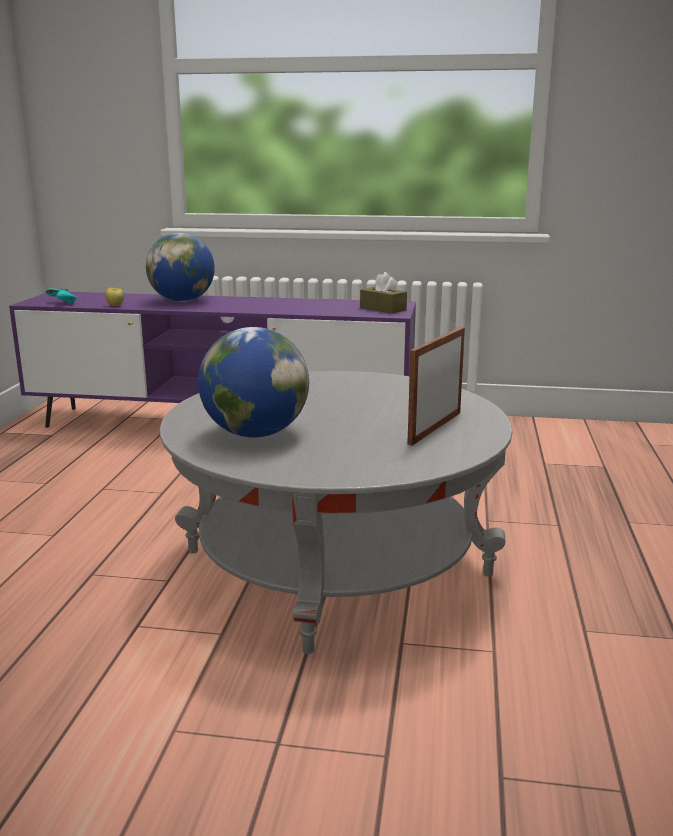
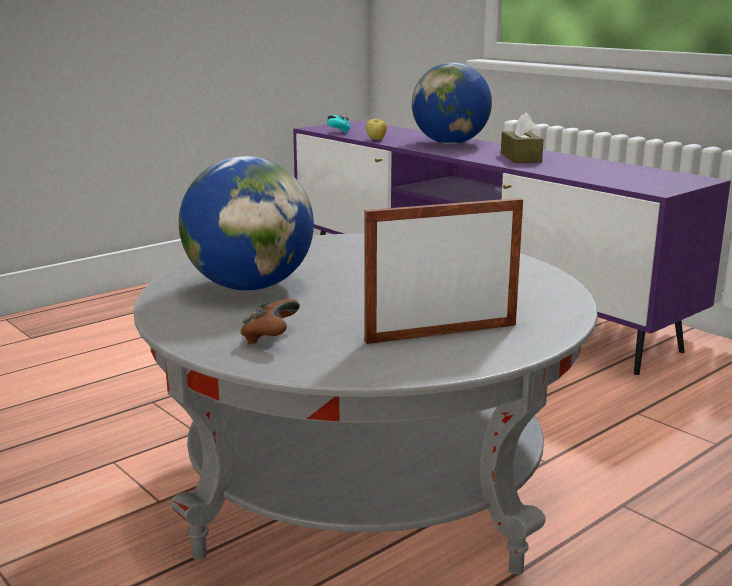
camera: 40 degrees right, 0 degrees up
brown tissue box [360,272,407,314] -> brown tissue box moved to [501,112,544,163]
none -> brown game controller [241,299,300,344]

